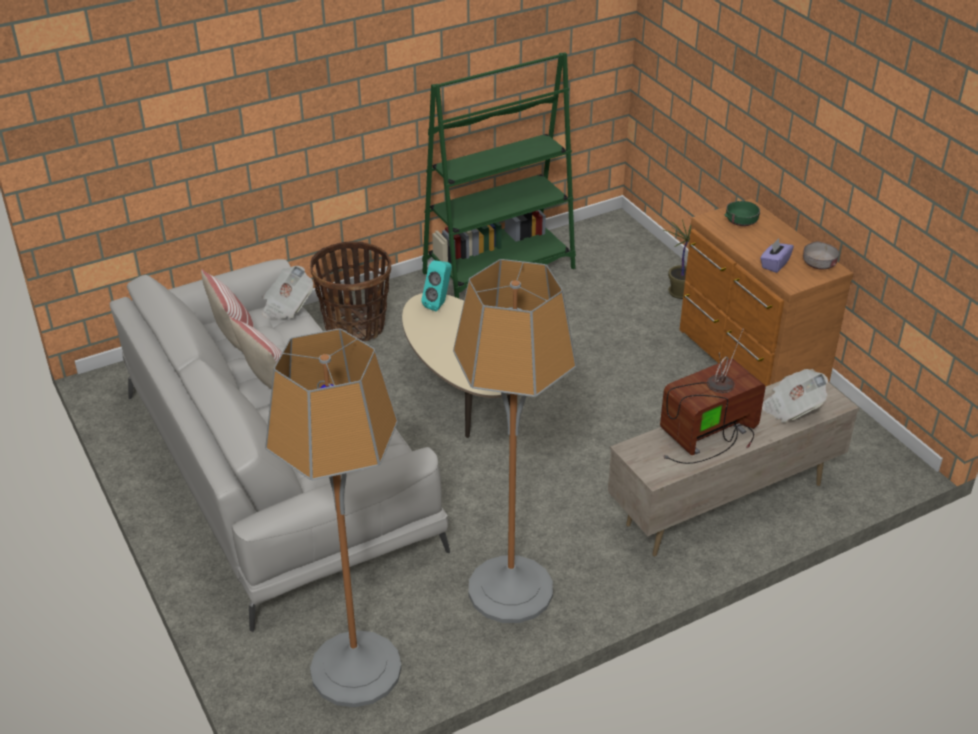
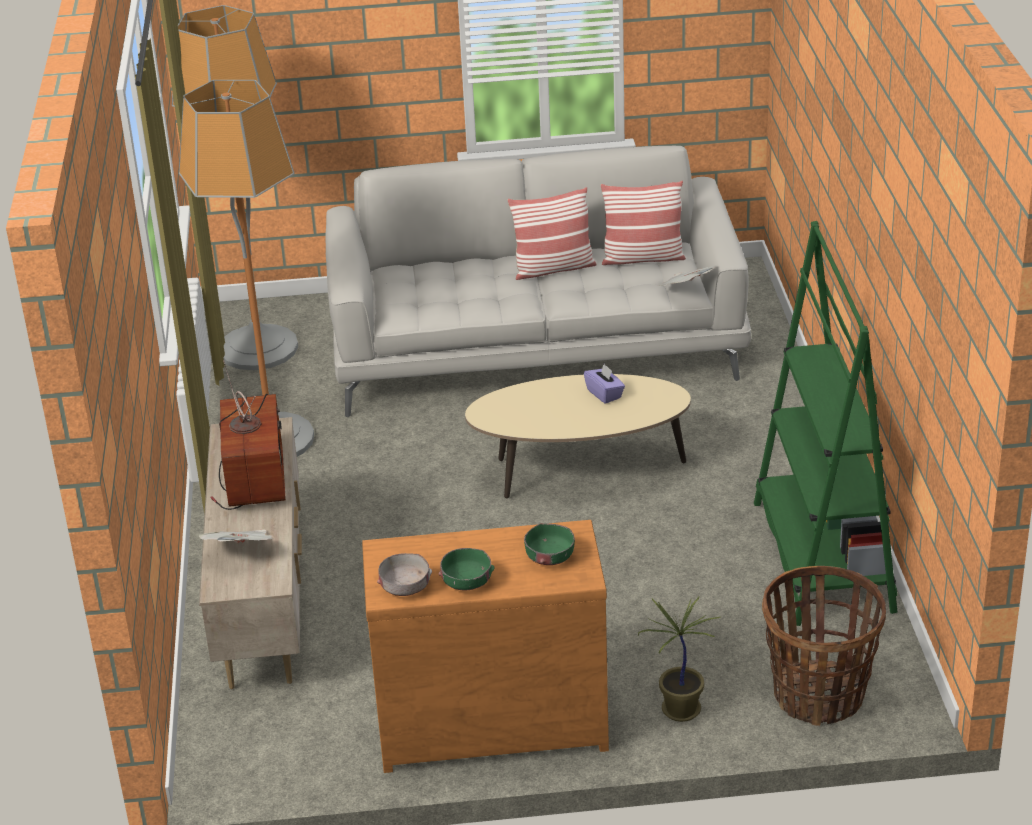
camera: 115 degrees right, 5 degrees down
basket [310,241,391,341] -> basket moved to [762,566,886,726]
turquoise speaker [421,260,452,312] -> none
purple tissue box [760,239,794,273] -> purple tissue box moved to [584,364,625,404]
none -> green bowl [438,548,494,590]

